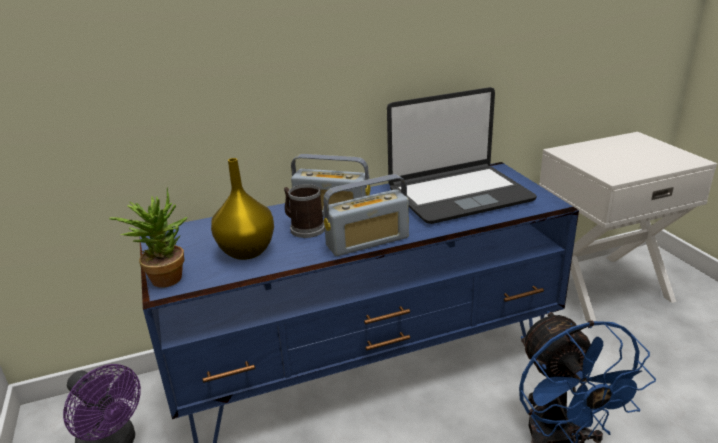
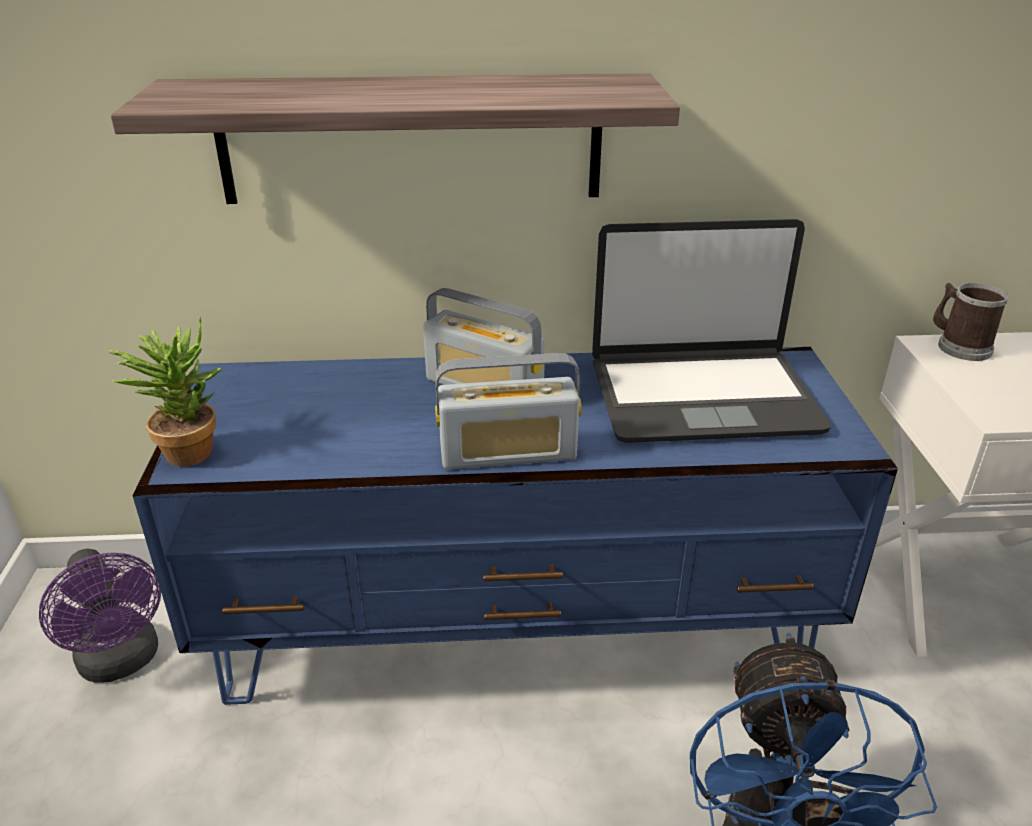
camera: 15 degrees right, 5 degrees up
yellow vase [211,158,274,260] -> none
mug [284,184,325,238] -> mug moved to [933,283,1008,361]
none -> shelf [111,74,680,204]

